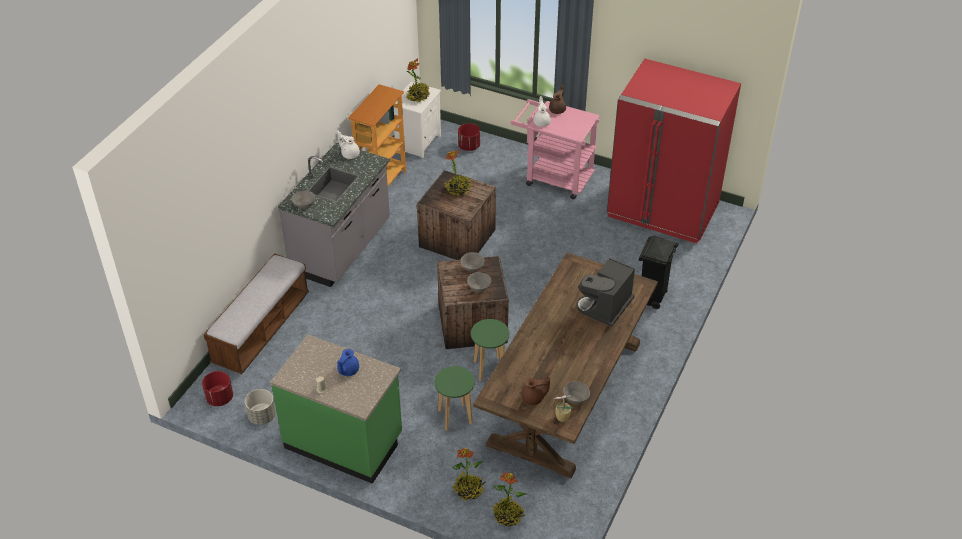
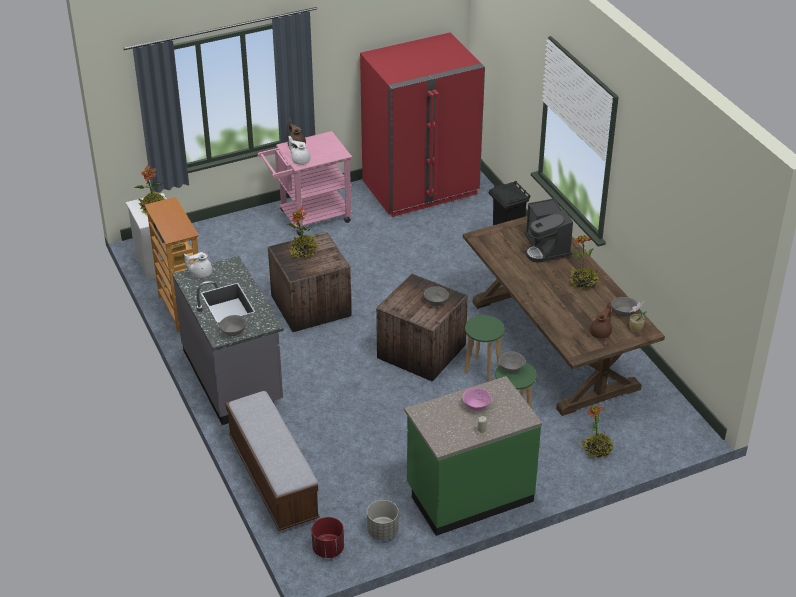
camera: 50 degrees left, 5 degrees down
blue teapot [337,349,359,376] -> pink bowl [462,387,492,411]
red planter [458,123,480,151] -> none
grey bowl [460,252,484,272] -> grey bowl moved to [499,351,526,373]
potted plant [492,472,527,526] -> potted plant moved to [569,234,599,290]

